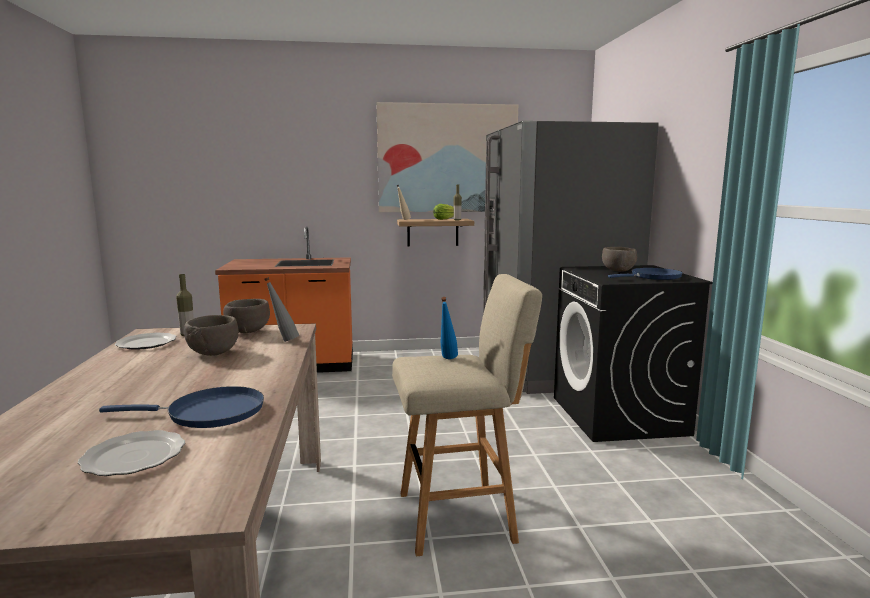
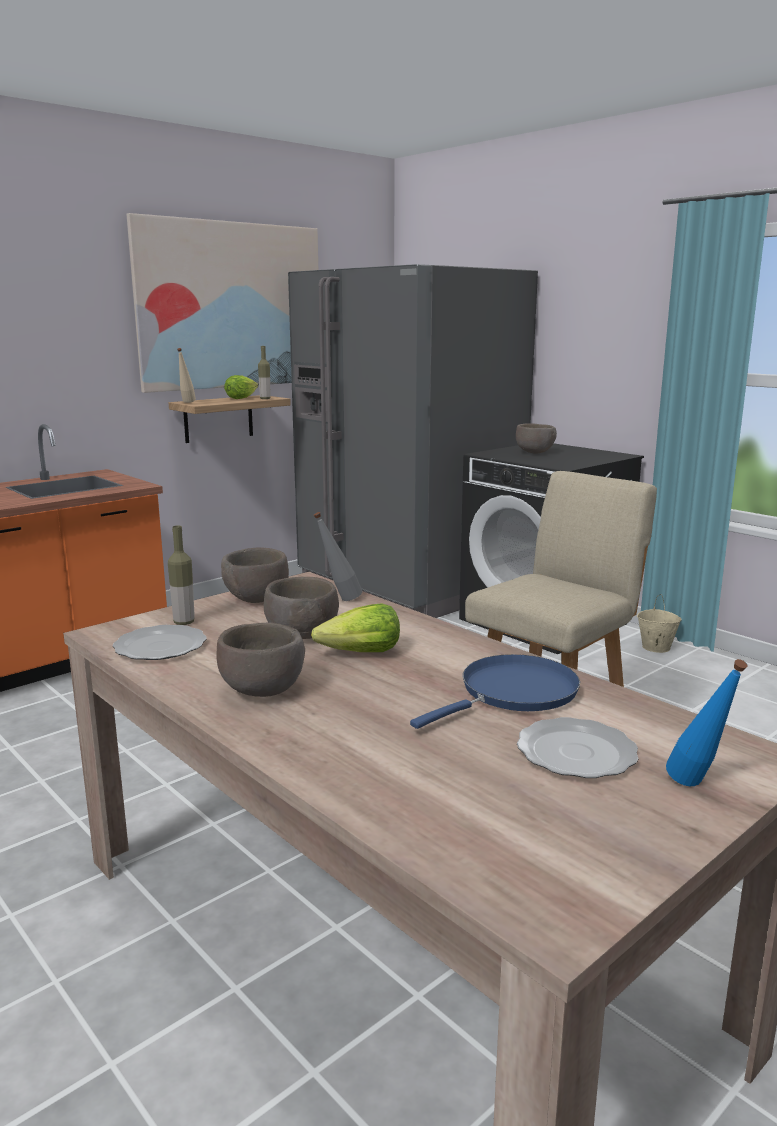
camera: 35 degrees left, 5 degrees up
blue bottle [440,297,458,359] -> blue bottle moved to [666,659,748,786]
blue frying pan [608,268,683,280] -> none
none -> brown bowl [216,622,305,697]
none -> lettuce [311,603,400,652]
none -> beige bucket [637,594,682,653]

